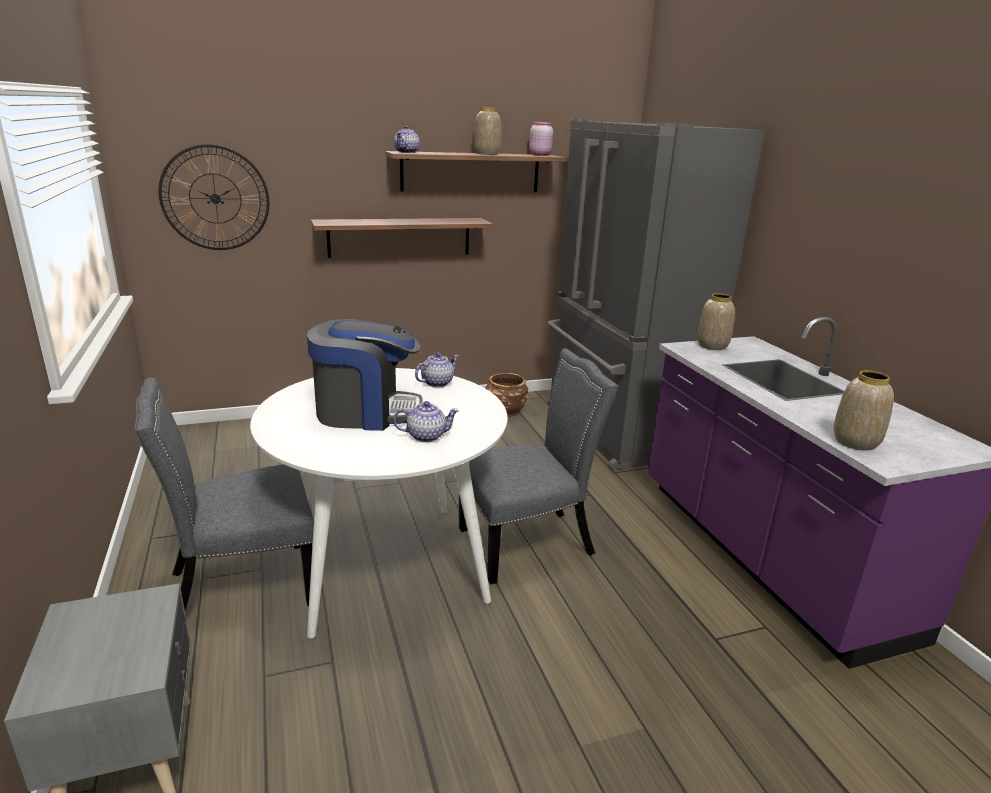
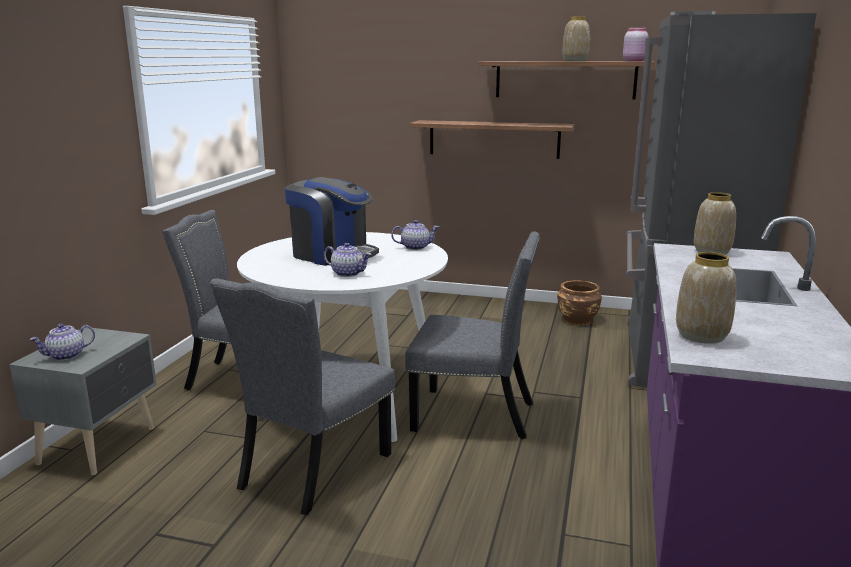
camera: 35 degrees right, 5 degrees down
wall clock [159,144,269,250] -> none
teapot [394,126,420,153] -> teapot moved to [30,324,95,361]
none -> grey chair [210,278,396,515]

